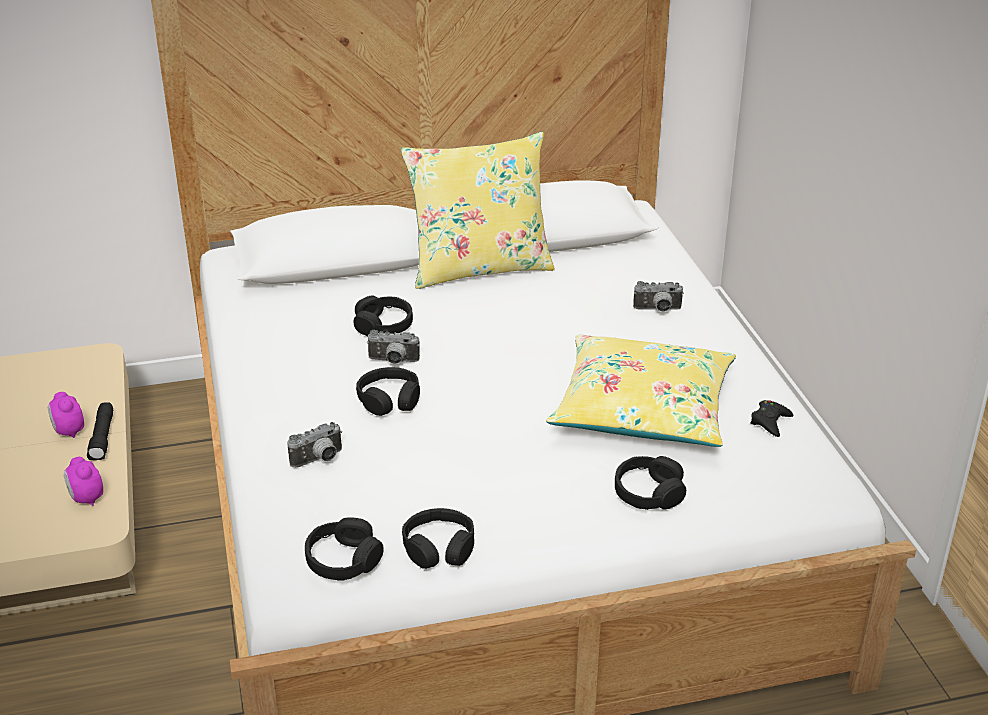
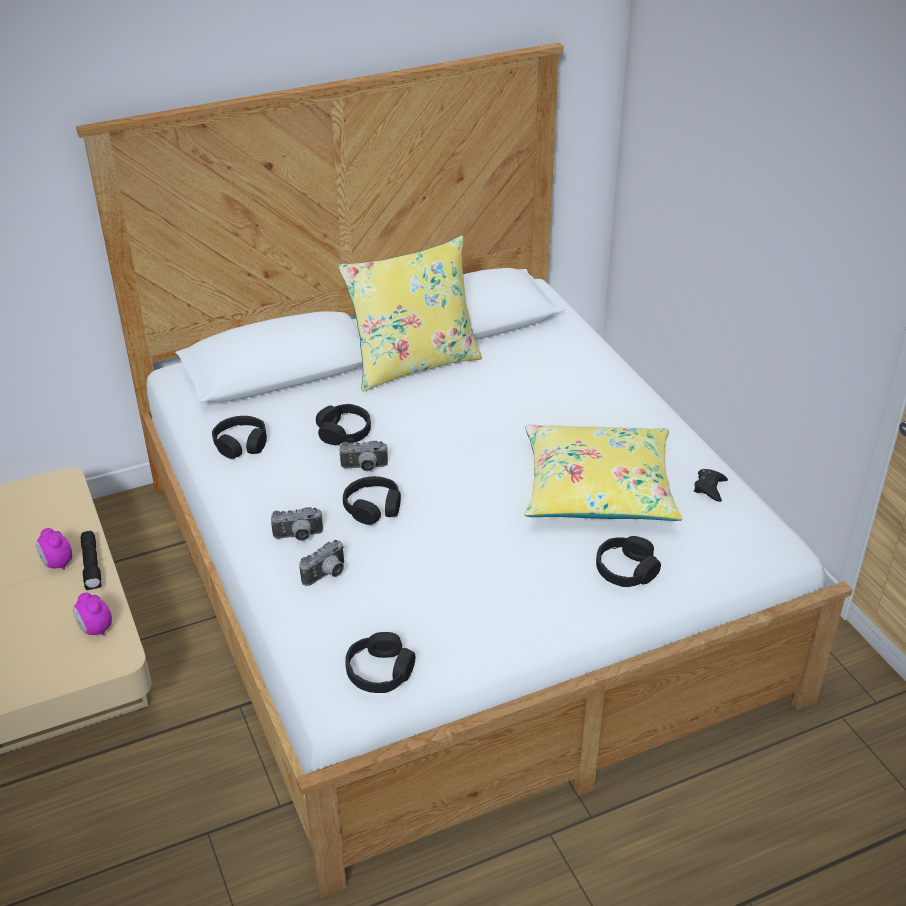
camera: 10 degrees left, 5 degrees up
black headphones [402,508,474,569] -> black headphones moved to [212,416,267,459]
camera [633,281,684,312] -> camera moved to [271,507,323,541]

